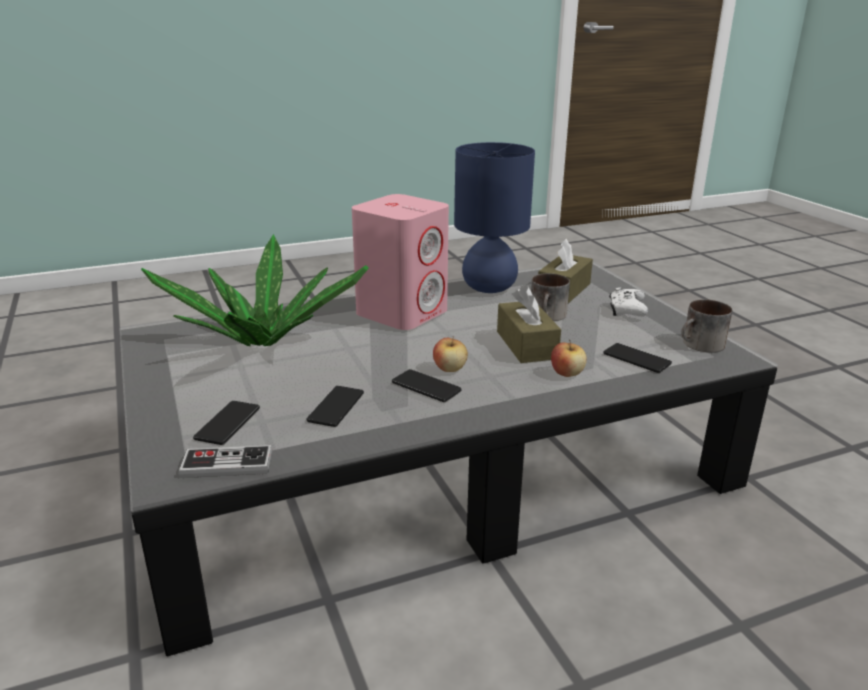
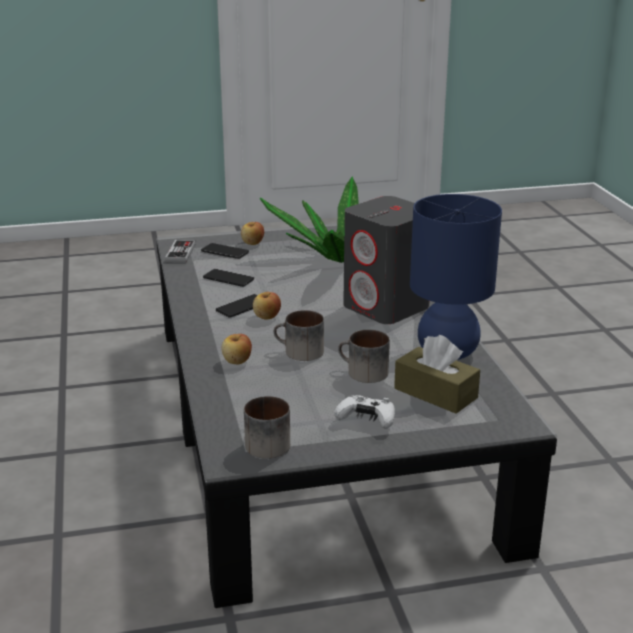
camera: 100 degrees right, 0 degrees up
pink speaker [352,194,449,330] -> grey speaker [343,196,429,324]
brown tissue box [497,286,561,363] -> mug [274,310,324,361]
phone [603,343,672,373] -> none
none -> apple [241,222,264,245]

